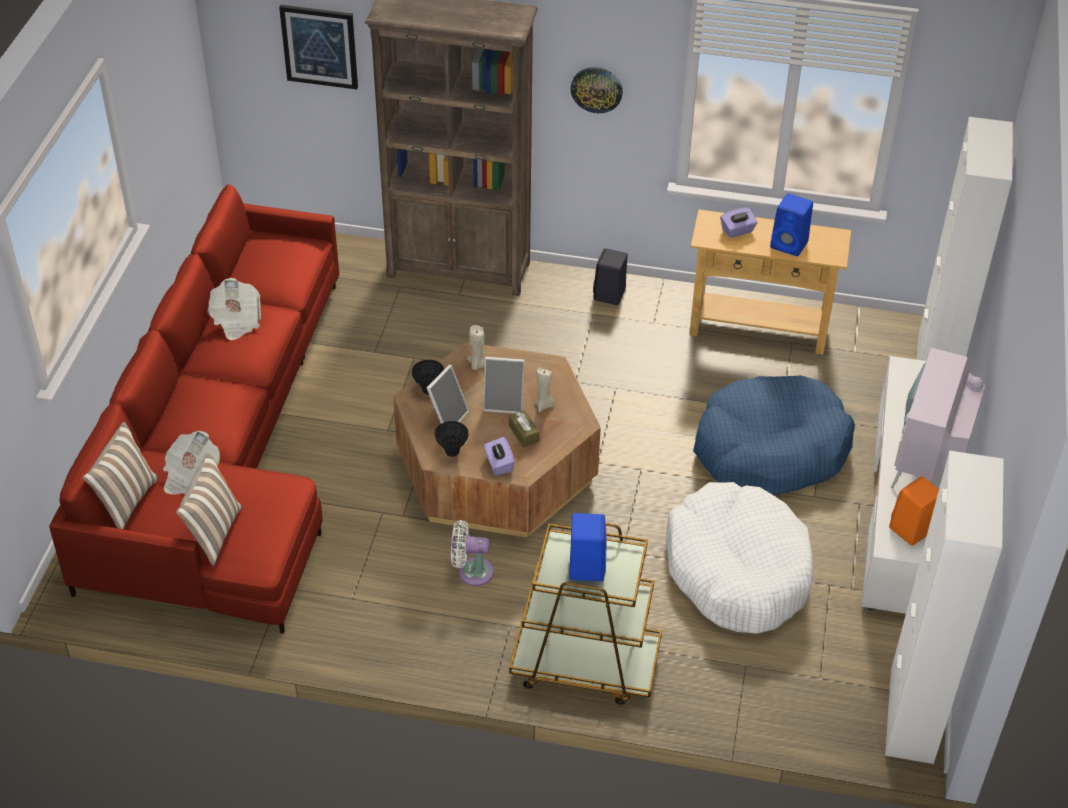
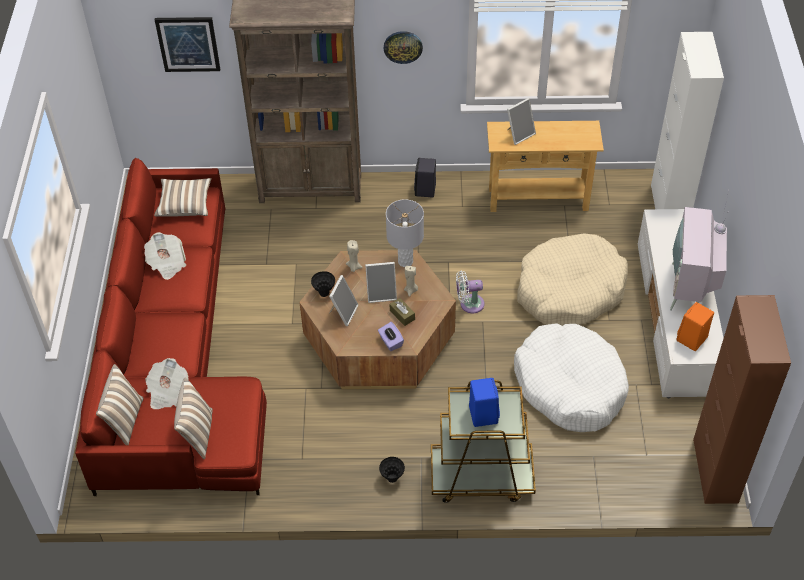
camera: 10 degrees left, 5 degrees up
black vase [435,421,468,457] -> black vase moved to [379,457,405,483]
white fan [451,520,494,586] -> white fan moved to [456,271,485,313]
blue dog bed [693,376,855,495] -> beige dog bed [517,233,628,326]
purple tissue box [720,208,757,238] -> picture frame [507,98,536,145]
blue speaker [770,193,813,256] -> none
white cabinet [885,451,1004,764] -> brown cabinet [693,295,791,504]
none -> pillow [154,178,212,217]
none -> grey table lamp [386,199,424,267]

